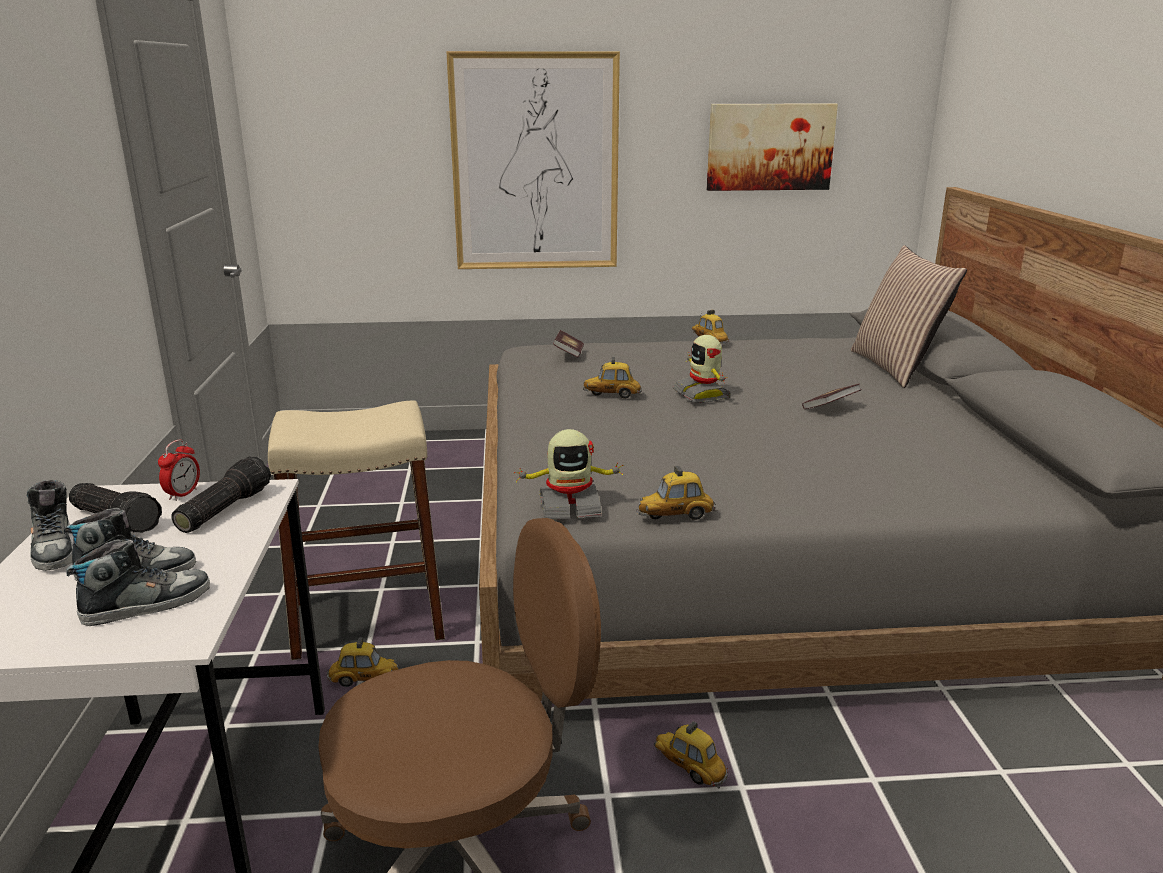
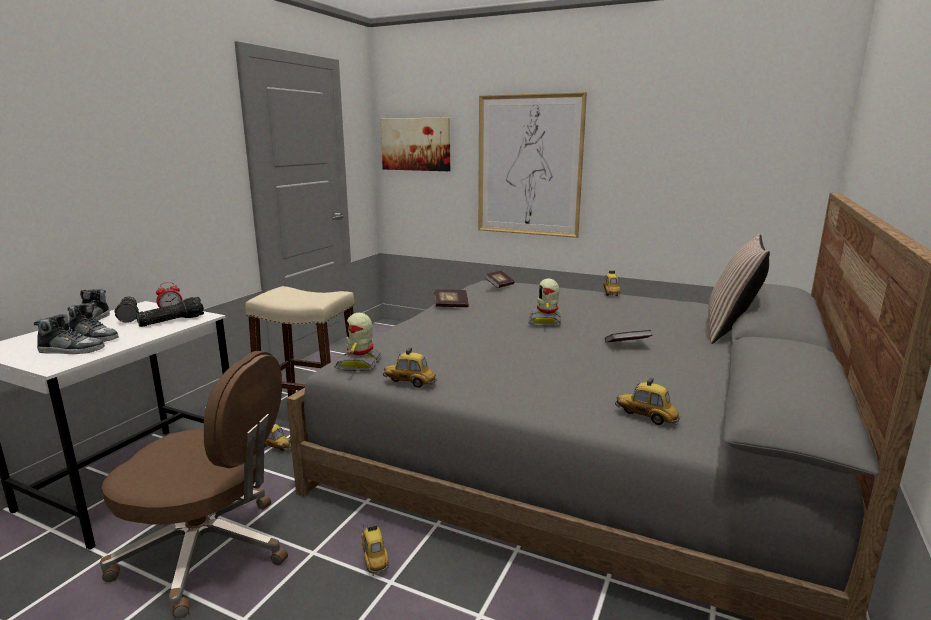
camera: 30 degrees right, 5 degrees down
toy robot [514,429,623,519] -> toy robot turned 75 degrees clockwise [334,313,382,371]
toy car [583,357,642,399] -> toy car moved to [615,377,680,425]
picture [707,103,838,191] -> picture moved to [381,118,450,171]
none -> book [434,289,469,307]

